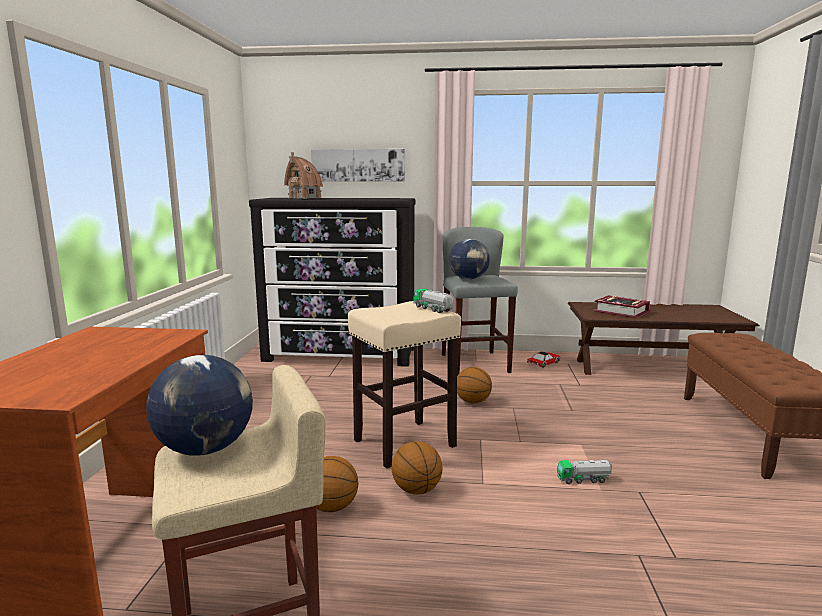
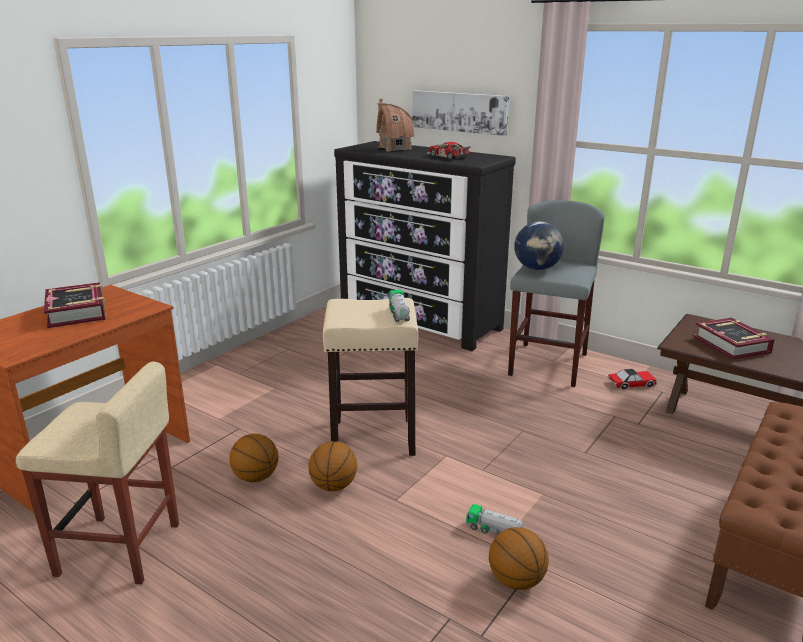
camera: 30 degrees right, 10 degrees up
globe [146,355,253,456] -> none
basketball [457,367,492,404] -> basketball moved to [489,527,549,590]
none -> book [44,282,107,328]
none -> toy car [427,142,471,160]

